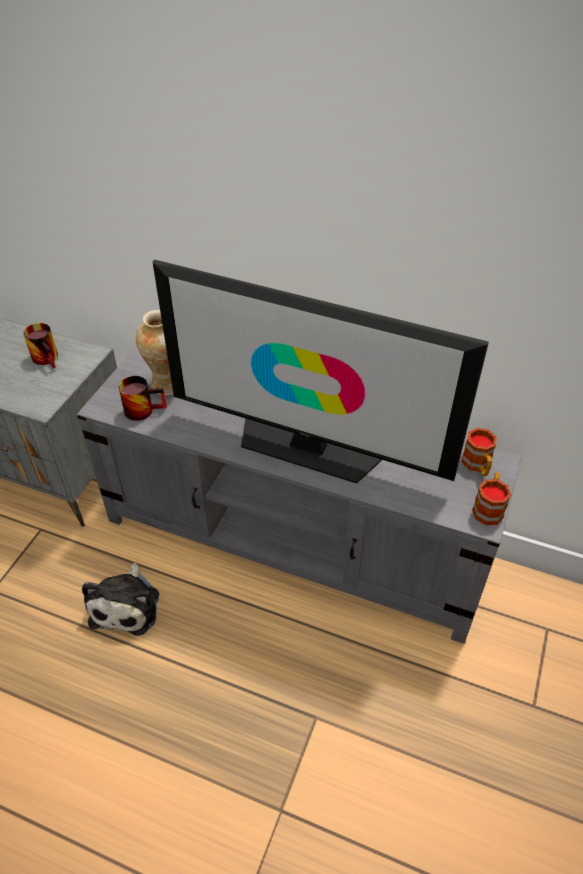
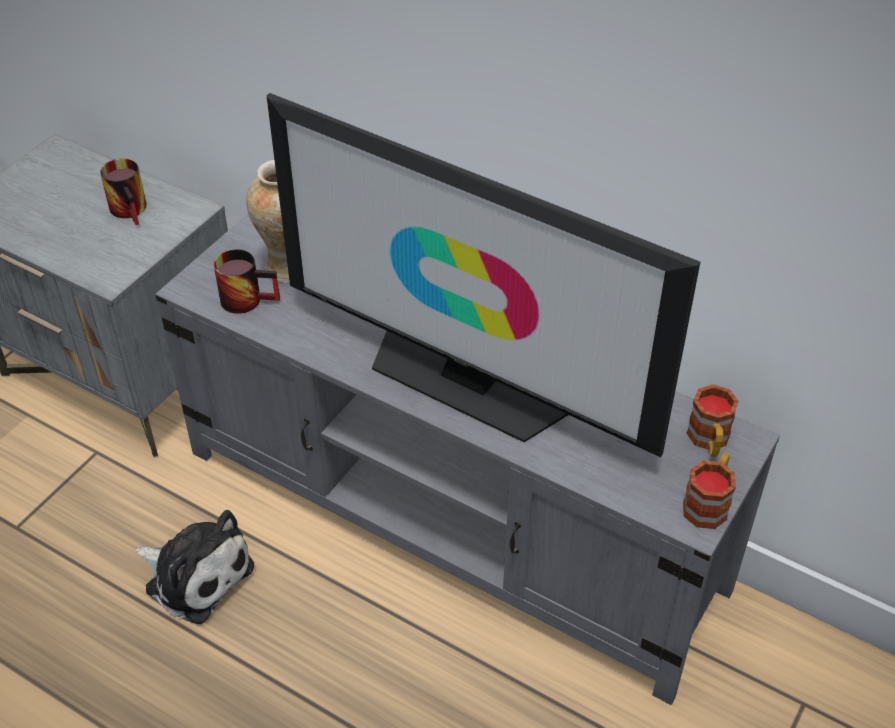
camera: 10 degrees right, 0 degrees up
plush toy [82,563,159,636] -> plush toy turned 75 degrees counterclockwise [136,510,254,624]

